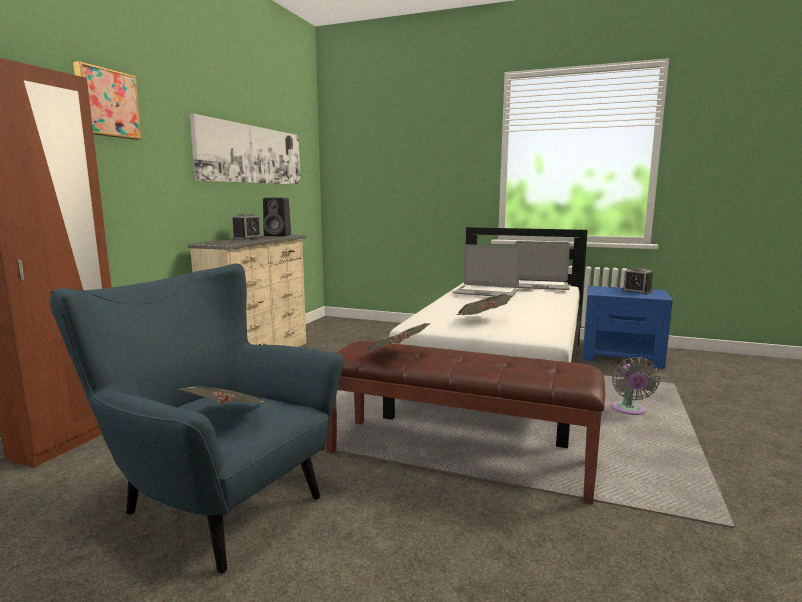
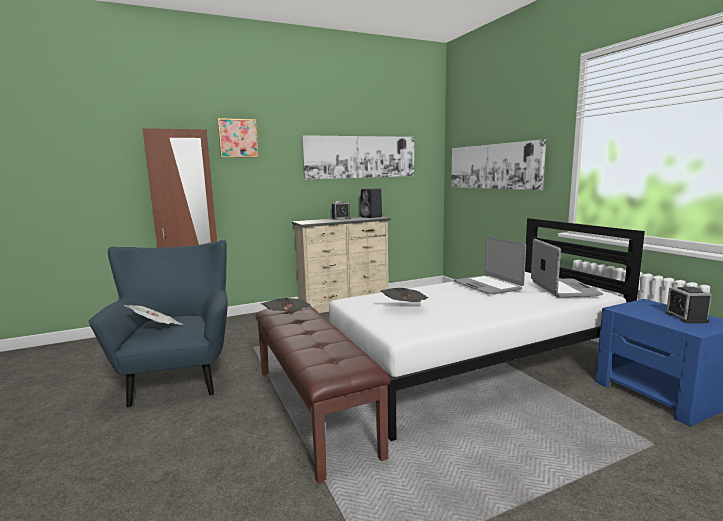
camera: 45 degrees right, 0 degrees up
laptop [515,241,570,290] -> laptop turned 150 degrees counterclockwise [531,239,603,297]
grey fan [611,357,660,415] -> none
none -> picture [451,139,546,190]

